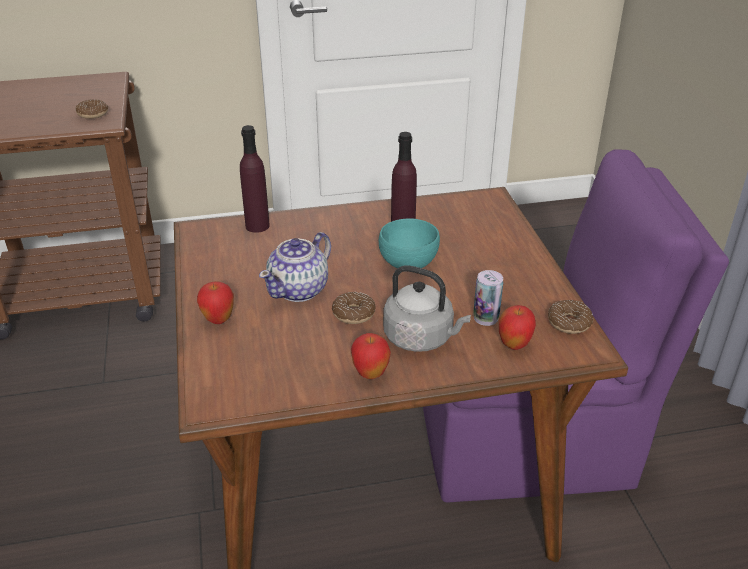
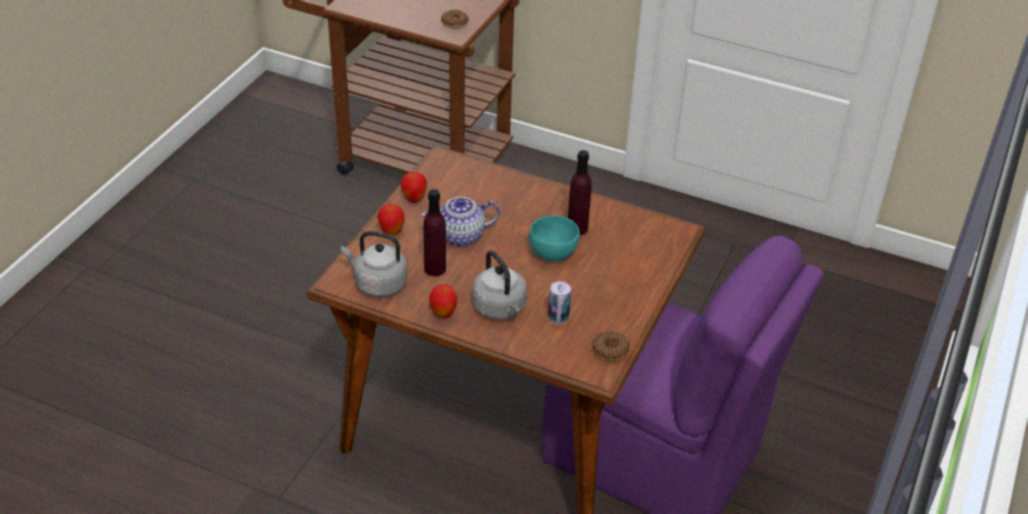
camera: 35 degrees right, 5 degrees up
purple bottle [240,125,270,233] -> purple bottle moved to [424,189,446,276]
donut [332,292,376,324] -> none
apple [499,305,536,350] -> apple moved to [401,172,427,203]
none -> grey kettle [341,231,408,297]

